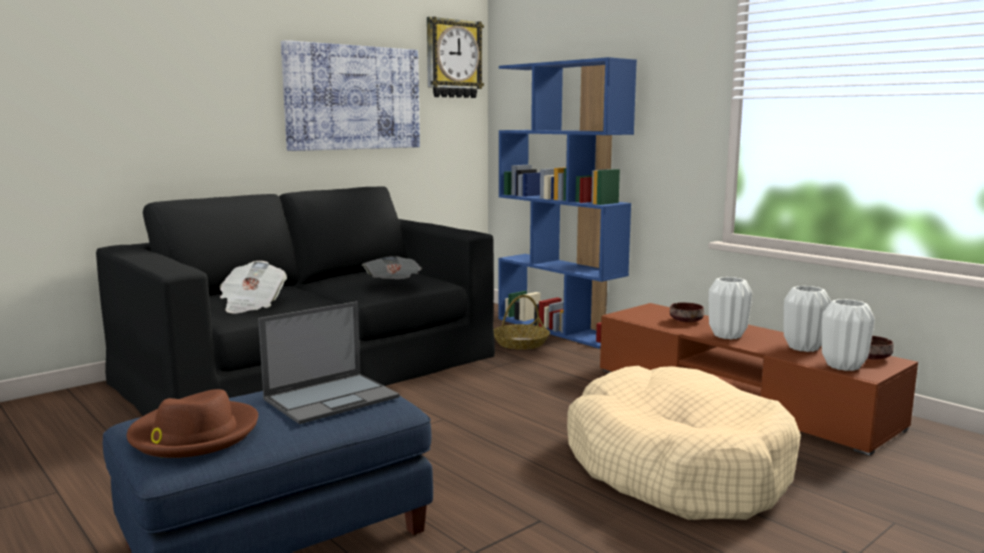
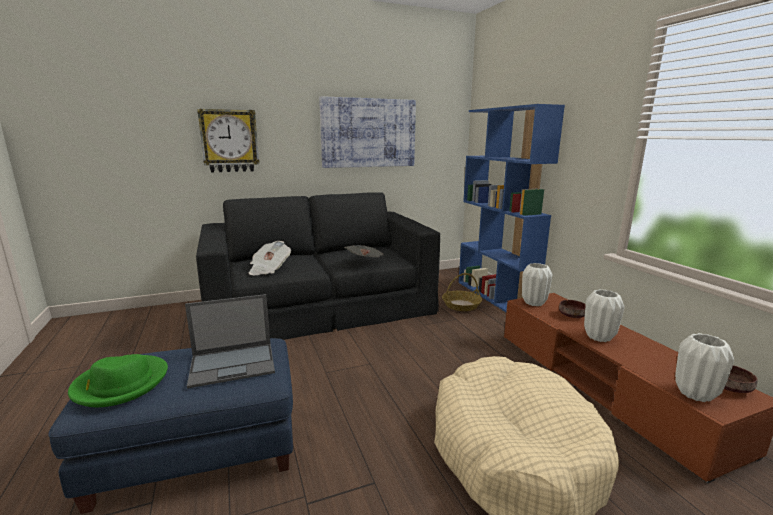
camera: 20 degrees right, 5 degrees up
brown hat [127,389,258,458] -> green hat [68,354,168,407]
wall clock [427,17,484,98] -> wall clock moved to [197,109,259,173]
white vase [784,286,831,352] -> white vase moved to [522,263,553,306]

